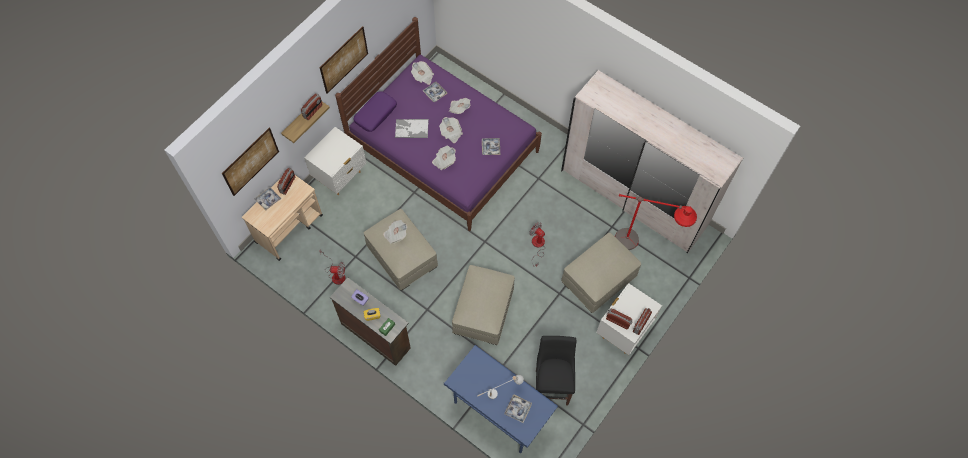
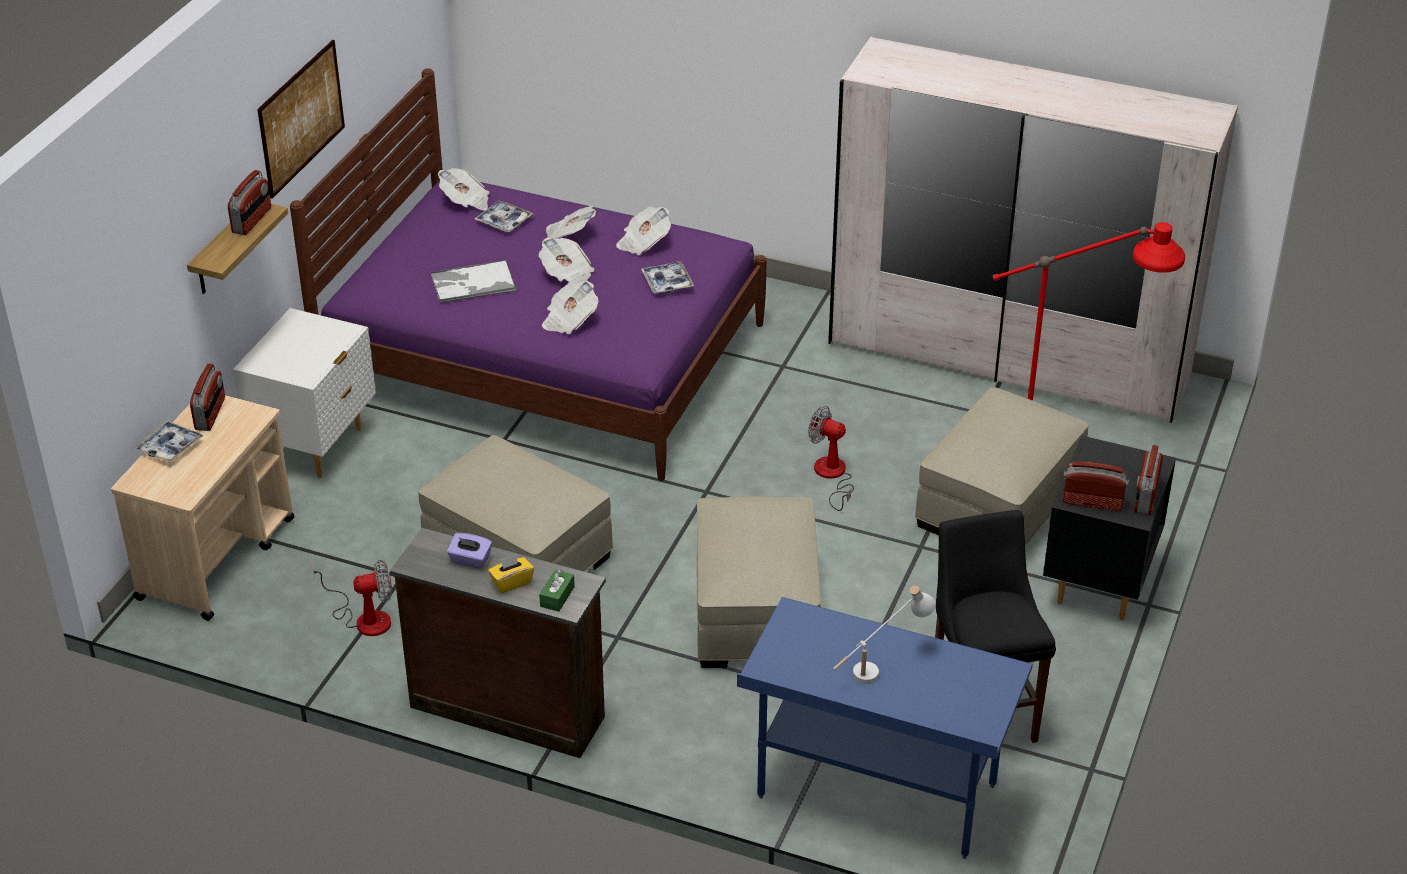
camera: 15 degrees left, 25 degrees down
picture [222,127,279,196] -> none
purple pillow [353,91,397,132] -> none
newspaper [383,220,408,244] -> newspaper moved to [616,206,671,255]
tray [504,394,532,423] -> none
white nightstand [596,283,662,355] -> black nightstand [1043,436,1176,620]

